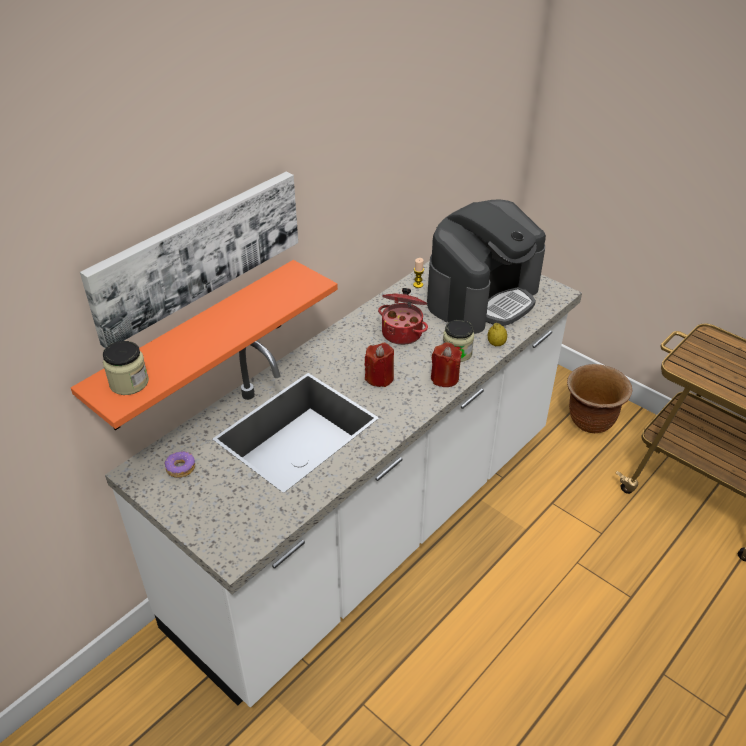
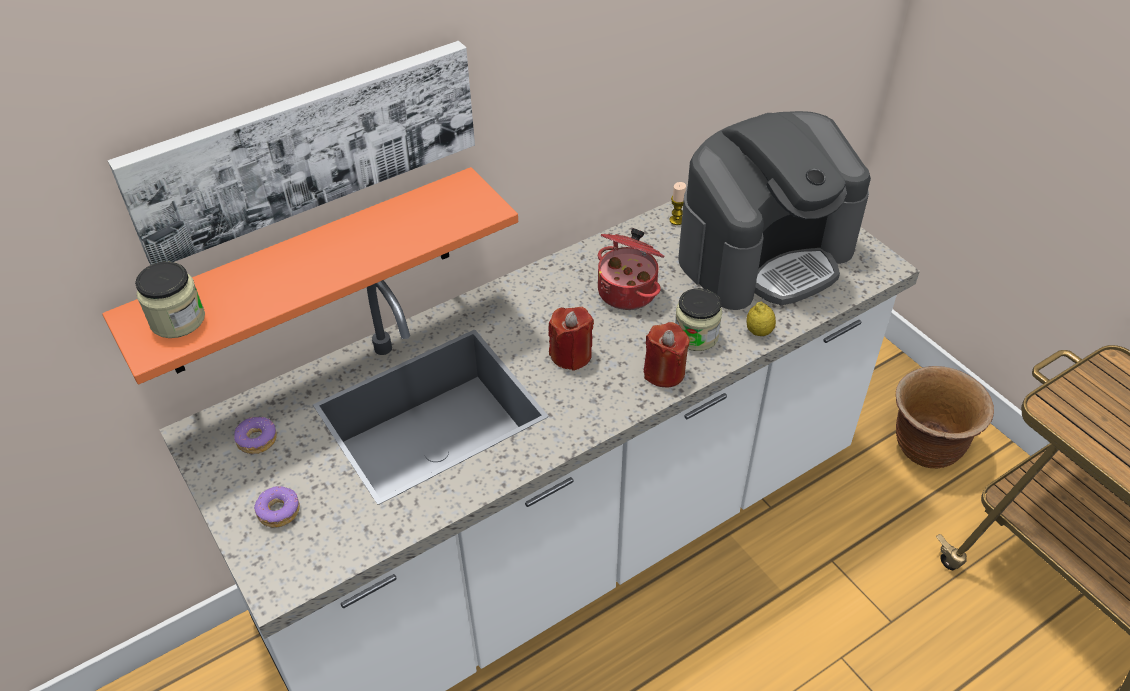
camera: 15 degrees right, 5 degrees up
none -> donut [254,486,300,528]

